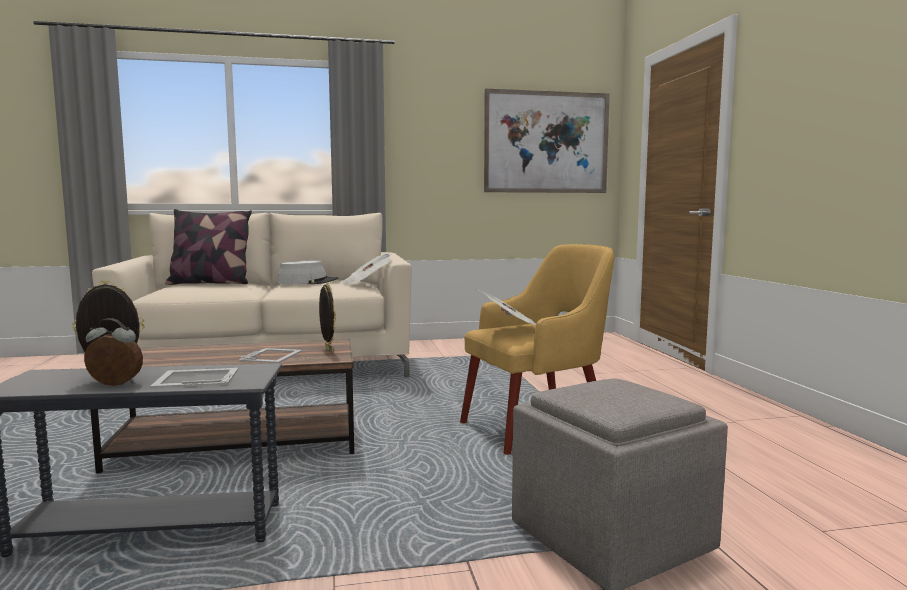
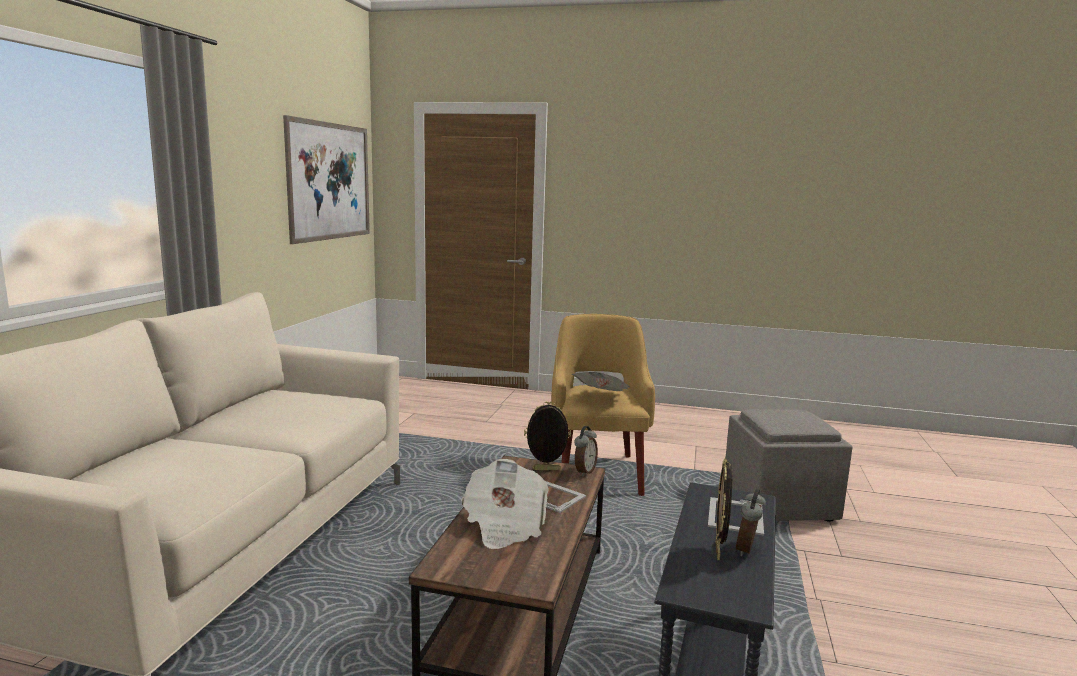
camera: 65 degrees left, 5 degrees up
pillow [165,209,252,285] -> none
grey hat [277,261,338,284] -> none
newspaper [340,253,392,284] -> newspaper moved to [462,459,549,549]
none -> alarm clock [574,426,598,476]

